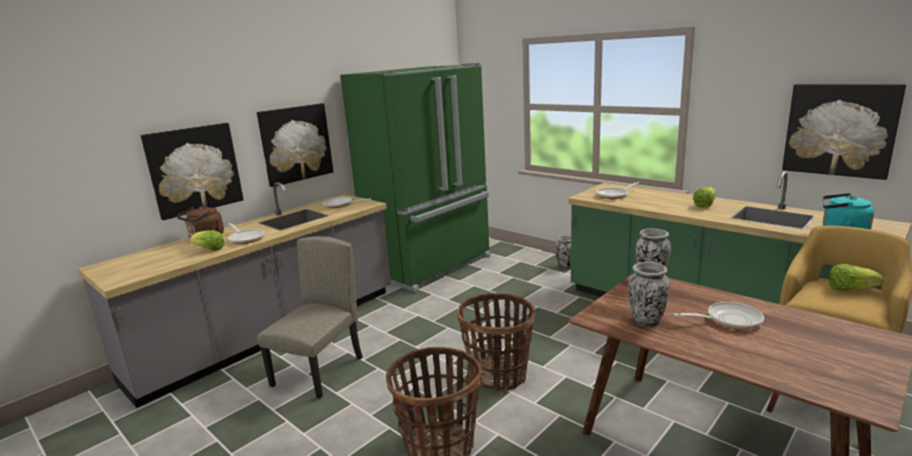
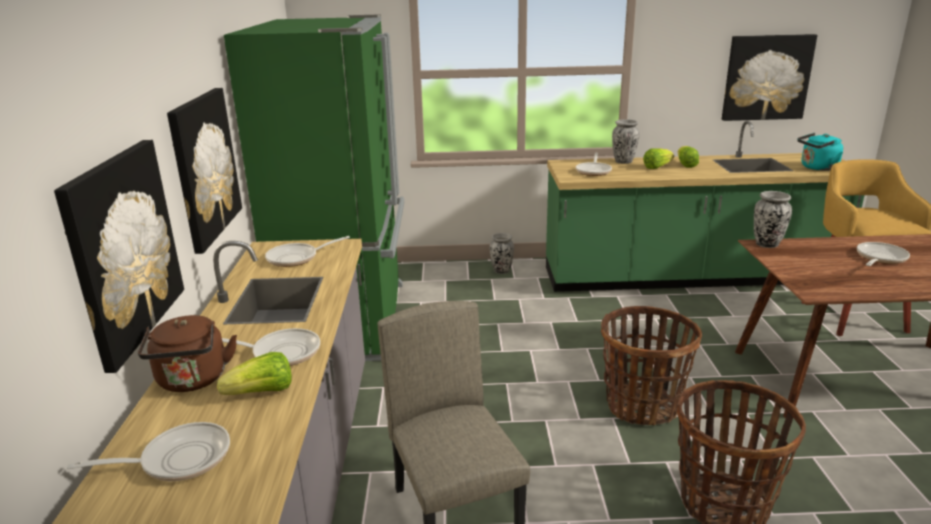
camera: 45 degrees left, 5 degrees up
vase [628,262,670,327] -> vase moved to [612,119,639,164]
lettuce [829,264,884,291] -> lettuce moved to [643,148,674,169]
none -> frying pan [67,422,230,481]

